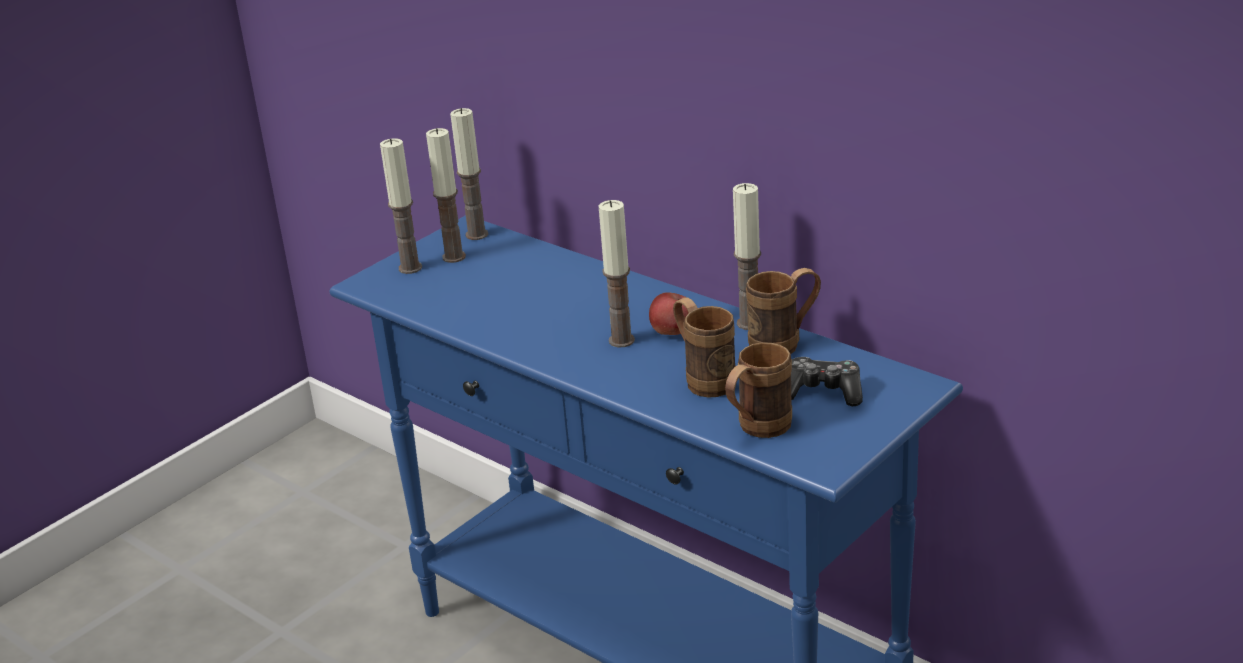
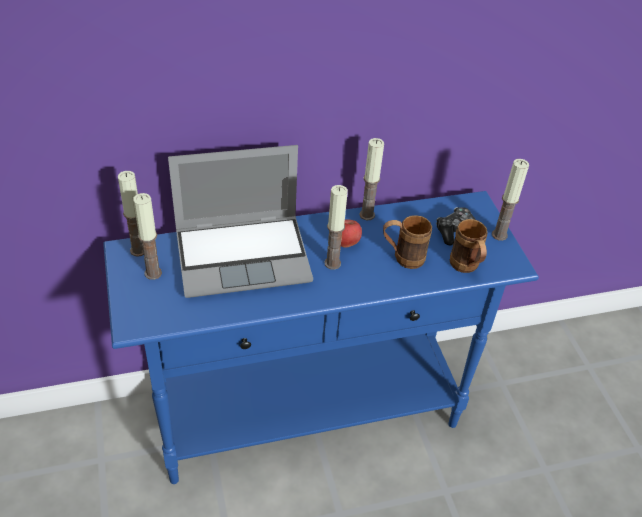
camera: 60 degrees left, 15 degrees up
candle [380,138,422,274] -> candle moved to [492,159,529,241]
brown mug [746,268,821,354] -> none
none -> laptop [168,145,313,298]

